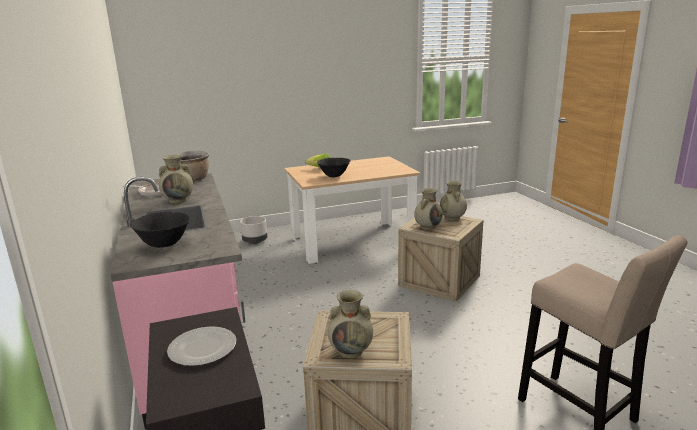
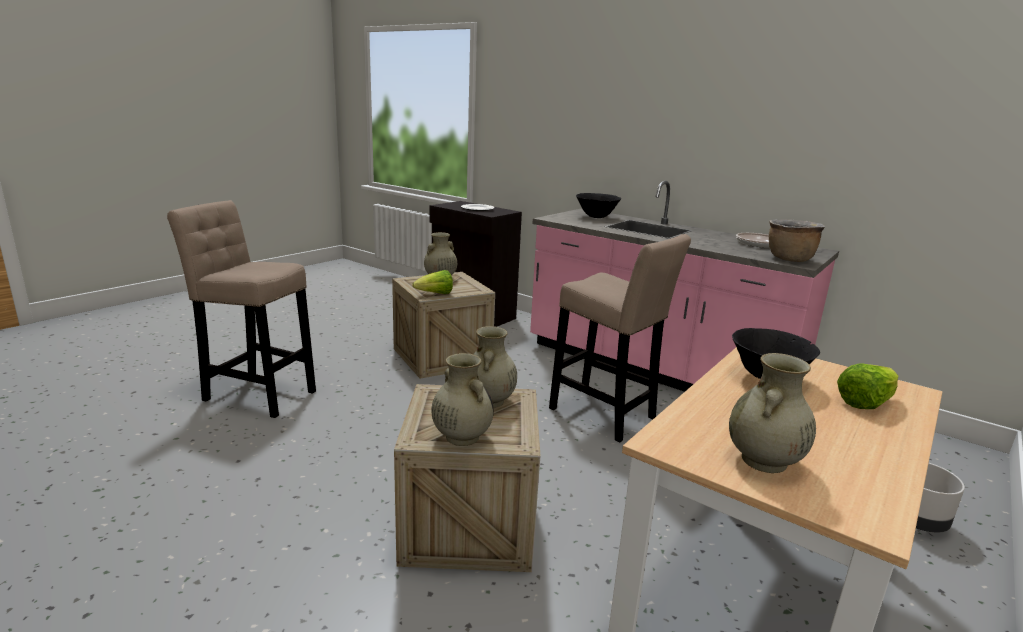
camera: 145 degrees right, 0 degrees up
beige vase [159,155,193,203] -> beige vase moved to [729,353,816,473]
none -> lettuce [412,270,453,294]
none -> beige stool [549,234,691,442]

